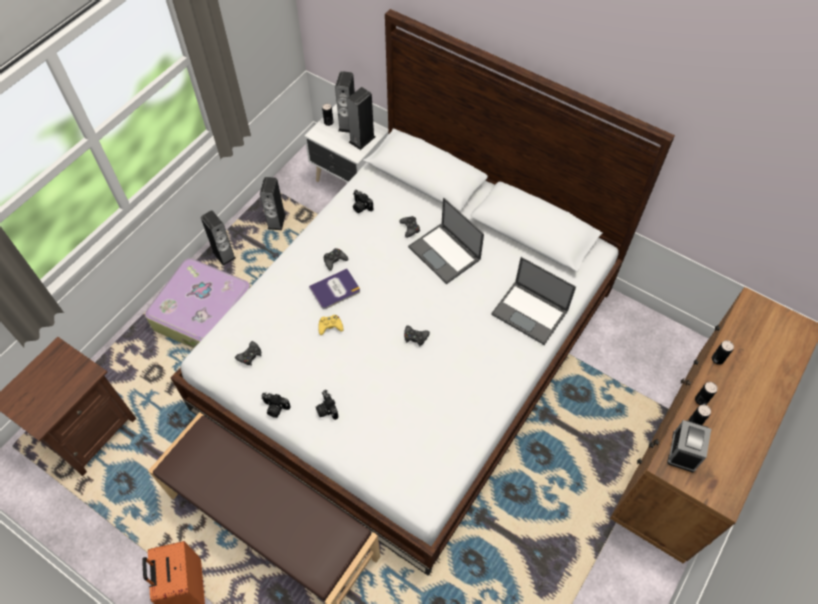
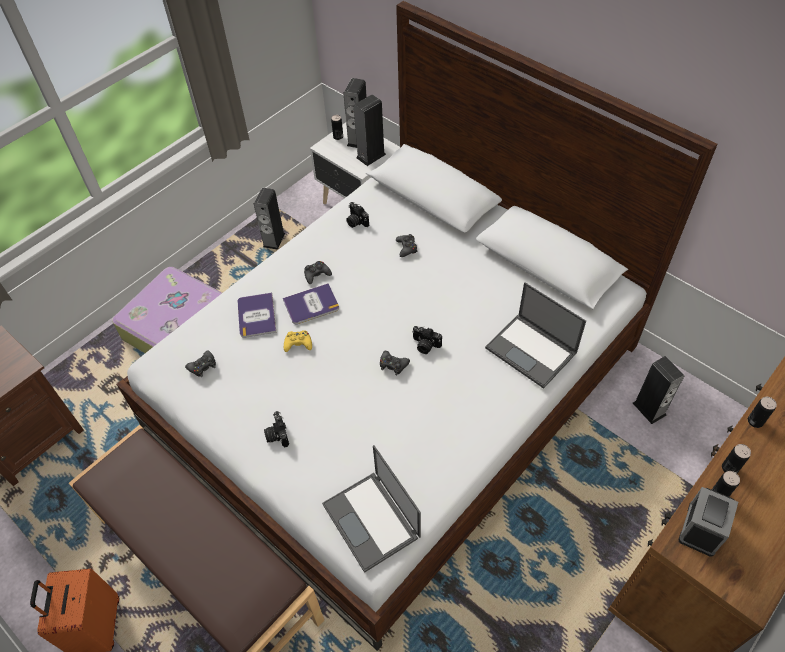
camera: 10 degrees right, 5 degrees down
speaker [201,210,235,266] -> speaker moved to [633,356,685,424]
camera [261,392,291,418] -> camera moved to [412,326,442,354]
laptop [408,198,484,284] -> laptop moved to [322,445,421,573]
none -> book [237,292,277,338]

